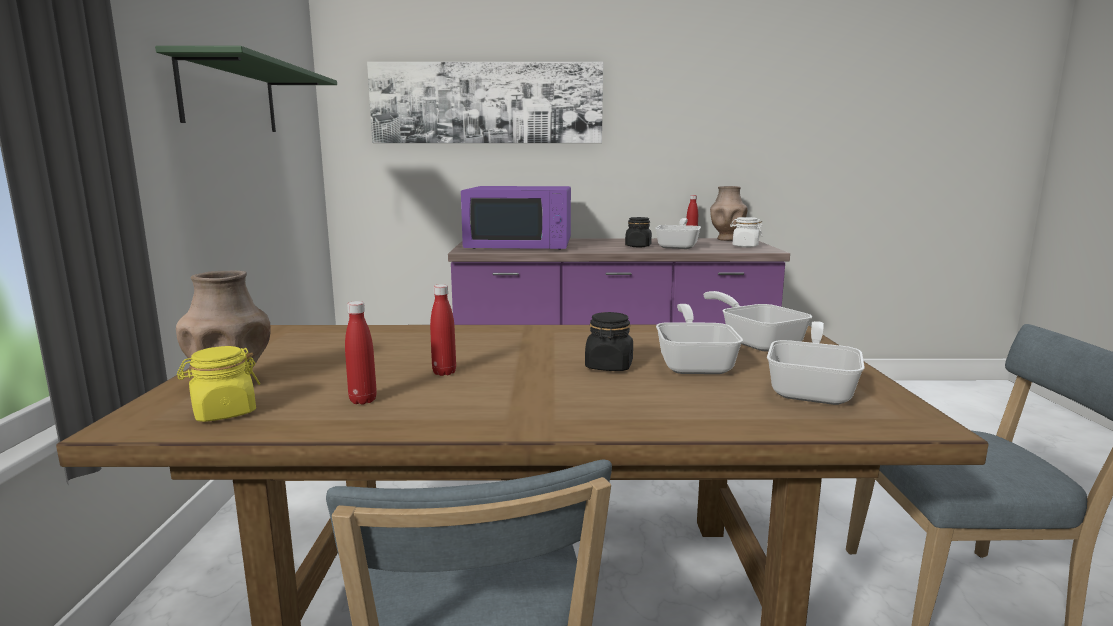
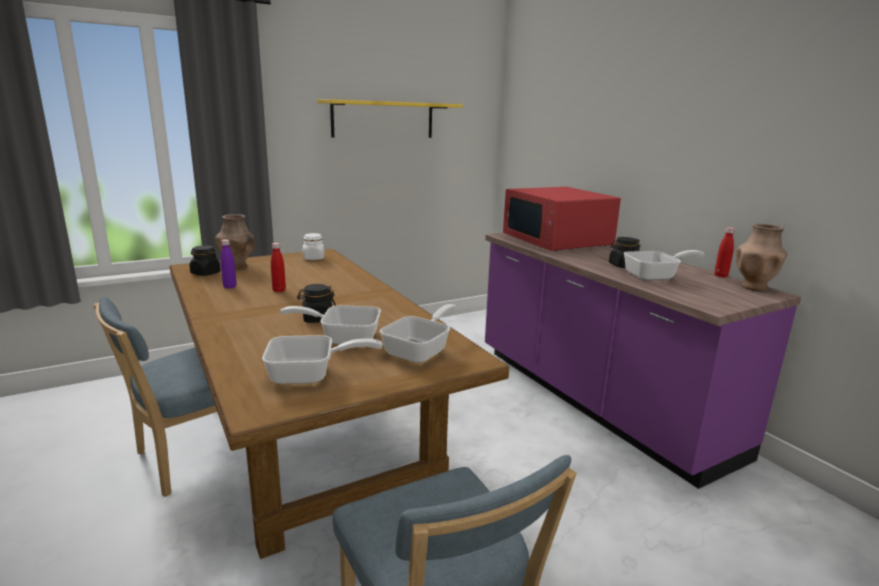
camera: 60 degrees right, 5 degrees up
green shelf [155,46,337,132] -> yellow shelf [317,99,463,138]
yellow jar [177,346,260,422] -> black jar [190,245,221,276]
red bottle [345,301,377,405] -> purple bottle [221,239,237,289]
picture [367,62,603,143] -> none
purple microwave [461,186,571,250] -> red microwave [503,187,621,251]
frying pan [656,304,743,374] -> frying pan turned 150 degrees counterclockwise [280,305,381,345]
white jar [730,217,763,248] -> white jar moved to [303,233,324,260]

